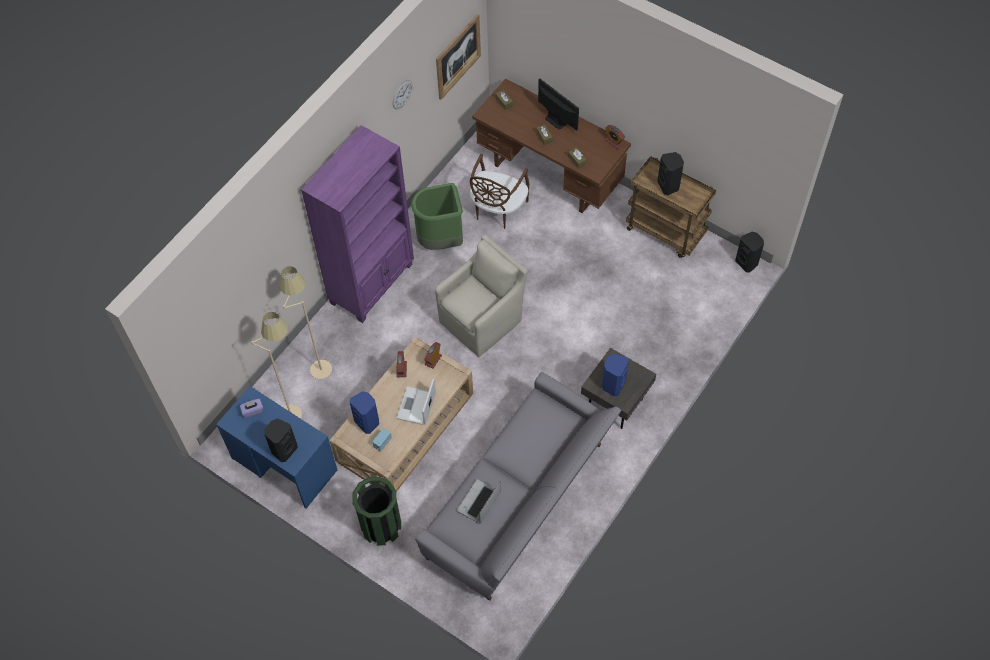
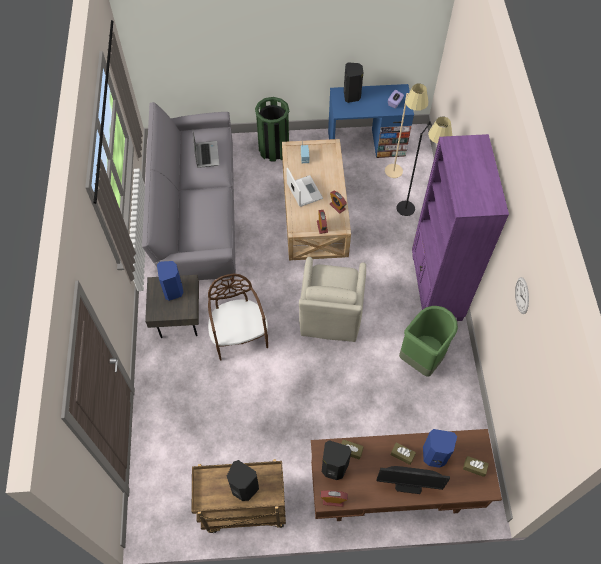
camera: 140 degrees right, 0 degrees up
beige floor lamp [279,266,332,379] -> black floor lamp [397,117,452,216]
blue speaker [350,391,379,434] -> blue speaker moved to [423,429,457,468]
picture [436,14,481,100] -> none
brown chair [470,154,529,229] -> brown chair moved to [208,274,268,361]
black speaker [735,232,764,273] -> black speaker moved to [322,440,351,480]

